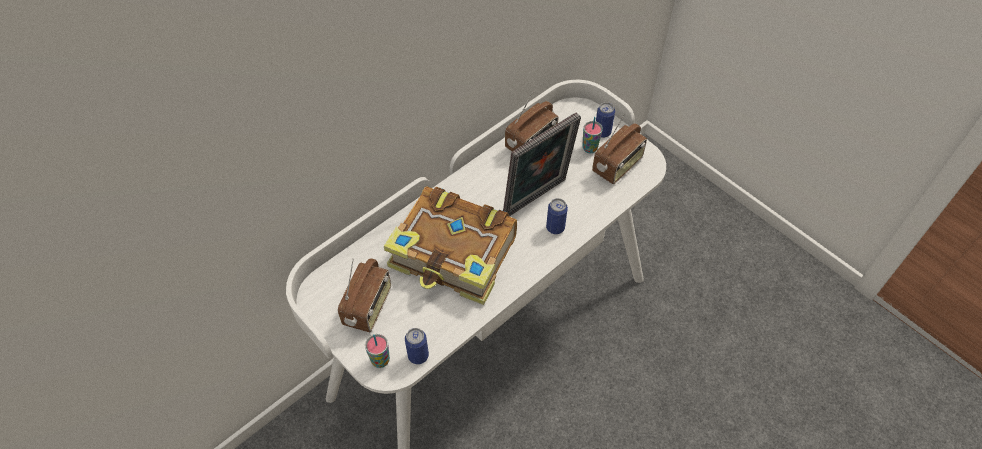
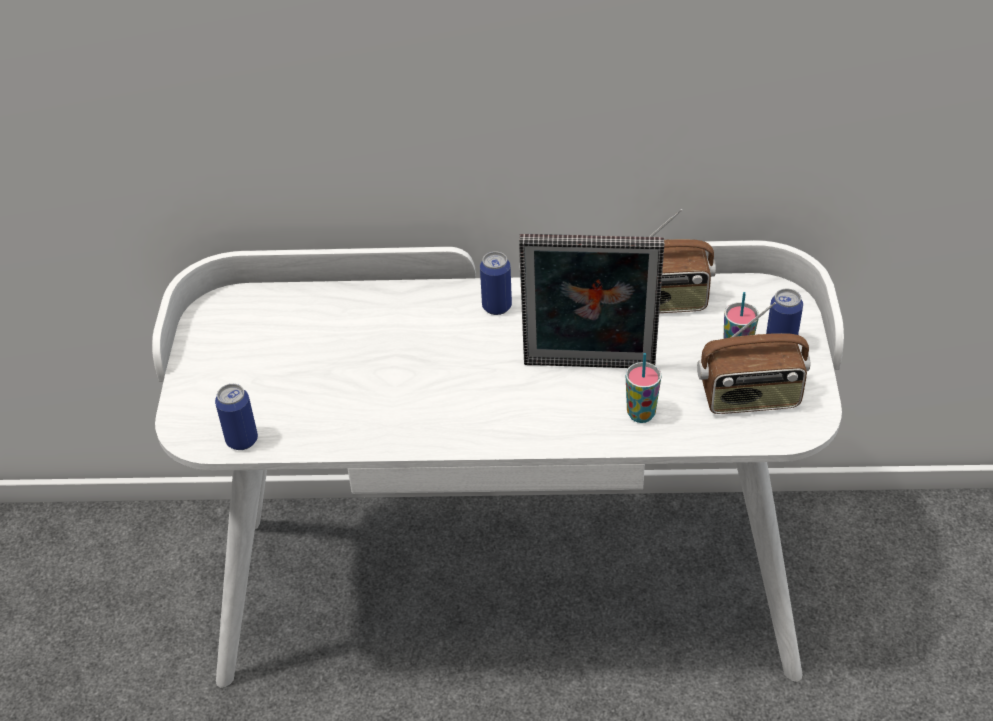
camera: 45 degrees right, 10 degrees down
radio [338,258,391,332] -> none
cup [365,334,390,368] -> cup moved to [626,353,662,423]
book [384,186,517,305] -> none
can [546,198,568,234] -> can moved to [480,251,512,315]

